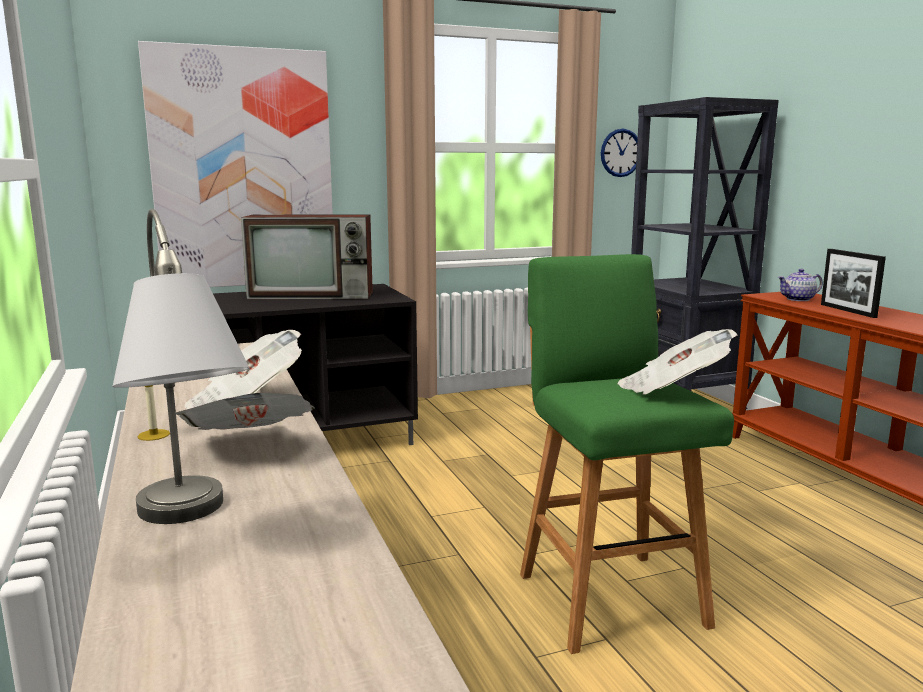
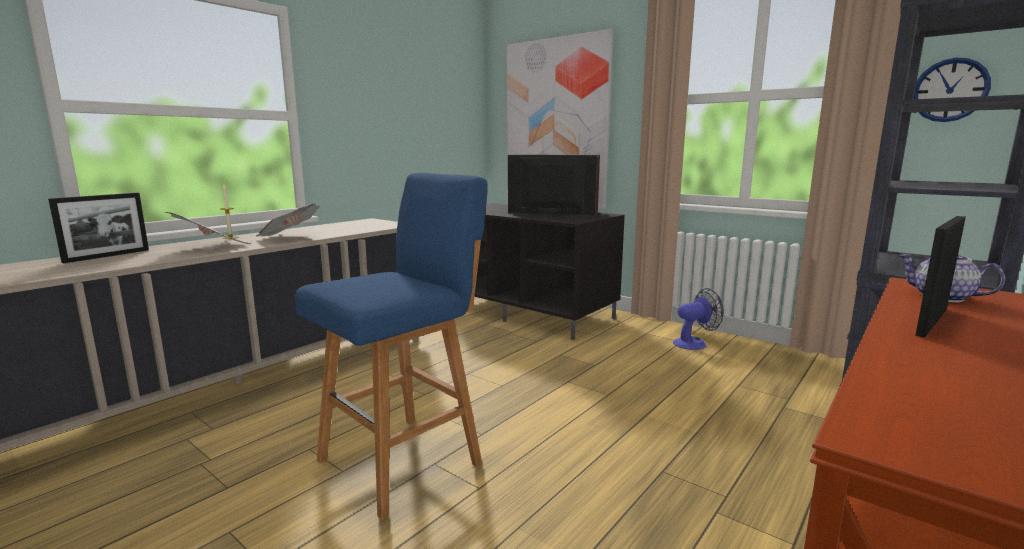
camera: 60 degrees right, 0 degrees up
grey table lamp [112,209,249,524] -> picture frame [48,193,149,263]
television [241,214,373,299] -> television turned 135 degrees clockwise [508,154,600,216]
green stool [520,254,734,654] -> blue stool [295,173,488,520]
newspaper [618,329,737,395] -> none
none -> fan [673,288,724,350]

